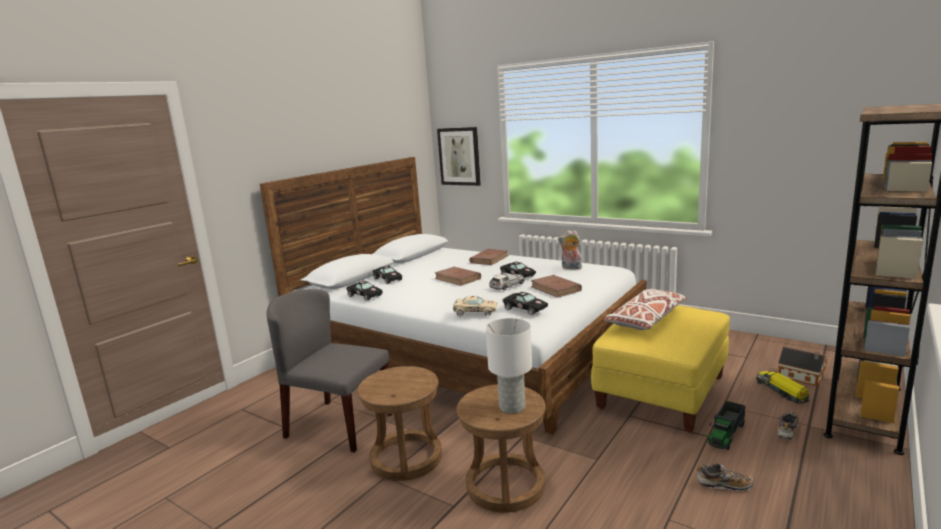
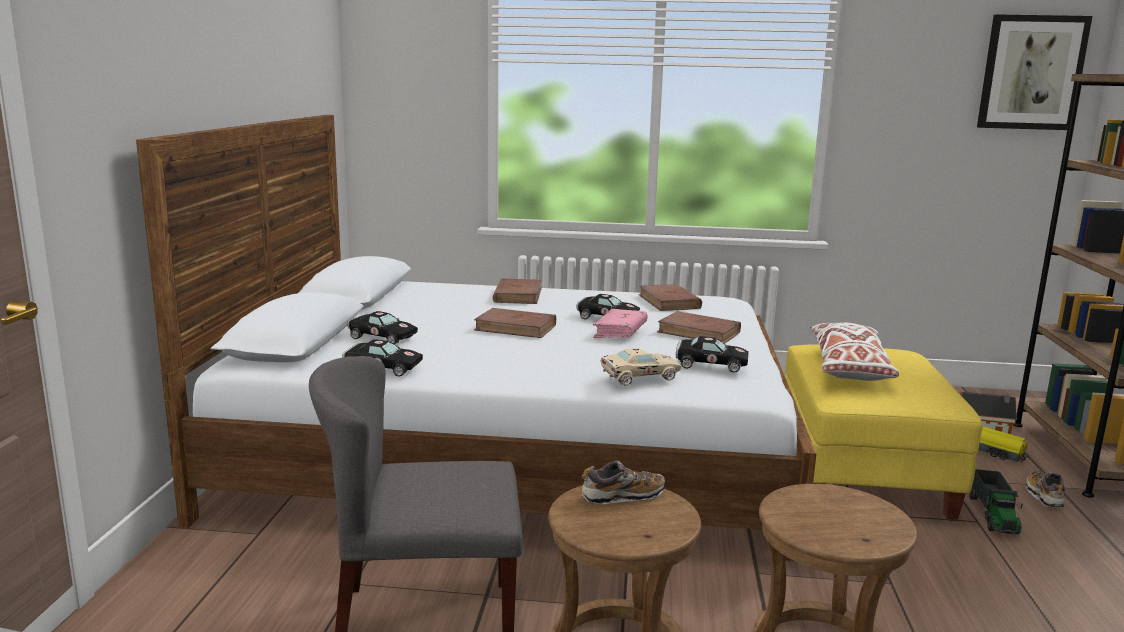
camera: 30 degrees left, 0 degrees up
picture [437,127,481,186] -> picture moved to [977,14,1092,130]
white table lamp [486,318,532,414] -> none
toy car [489,273,525,290] -> pink book [593,309,648,338]
plush toy [558,230,582,270] -> brown book [639,284,702,311]
shoe [697,463,754,491] -> shoe moved to [582,461,665,504]

